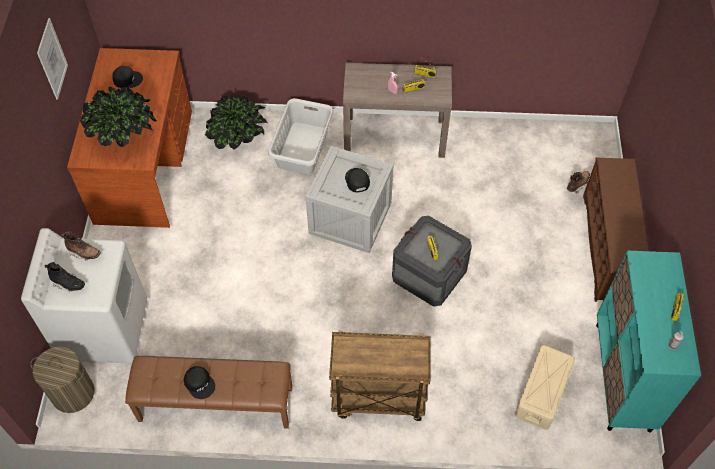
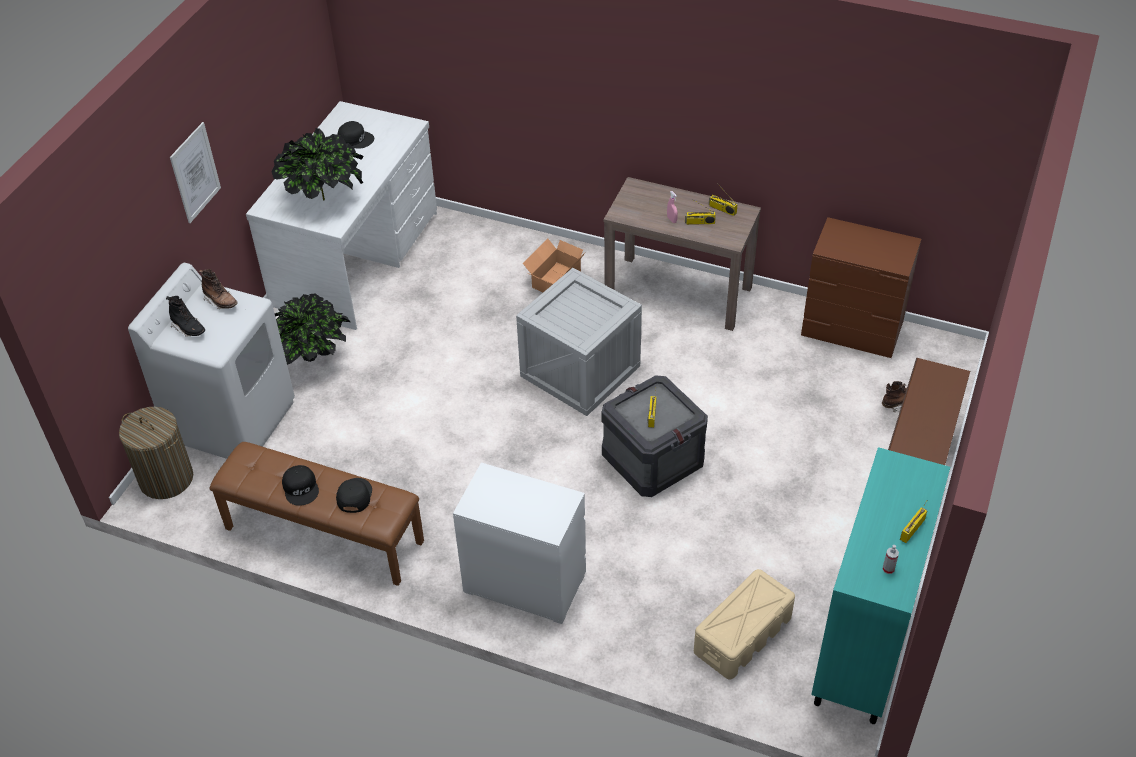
camera: 20 degrees right, 10 degrees down
picture [37,18,68,100] -> picture moved to [170,122,221,223]
brown desk [67,48,192,228] -> white desk [246,101,437,330]
potted plant [205,94,267,150] -> potted plant moved to [275,293,350,365]
grey laundry basket [268,98,334,174] -> cardboard box [523,239,585,292]
brown cart [329,330,431,421] -> white dresser [453,462,586,624]
black cap [345,168,370,192] -> black cap moved to [336,478,372,513]
none -> brown dresser [801,217,921,358]

